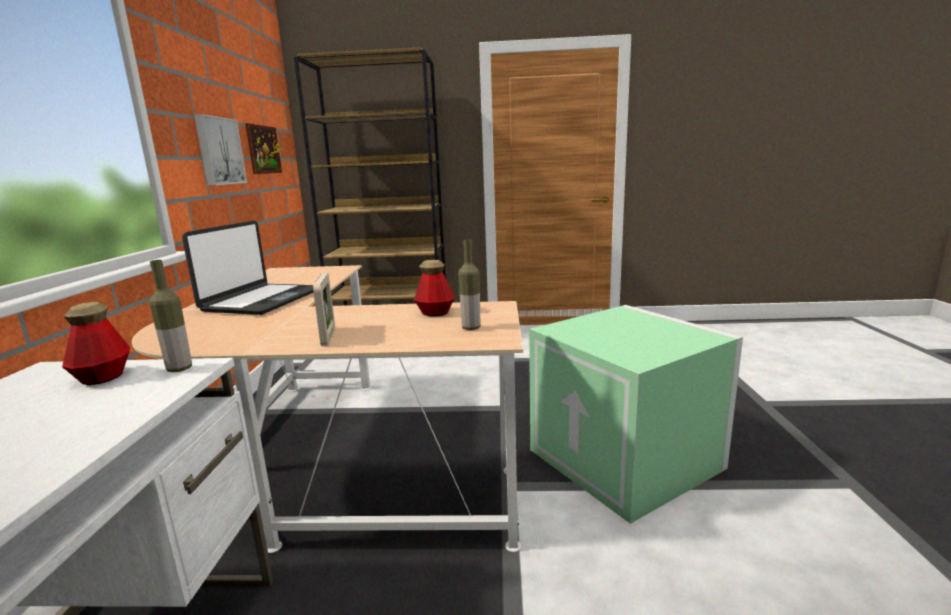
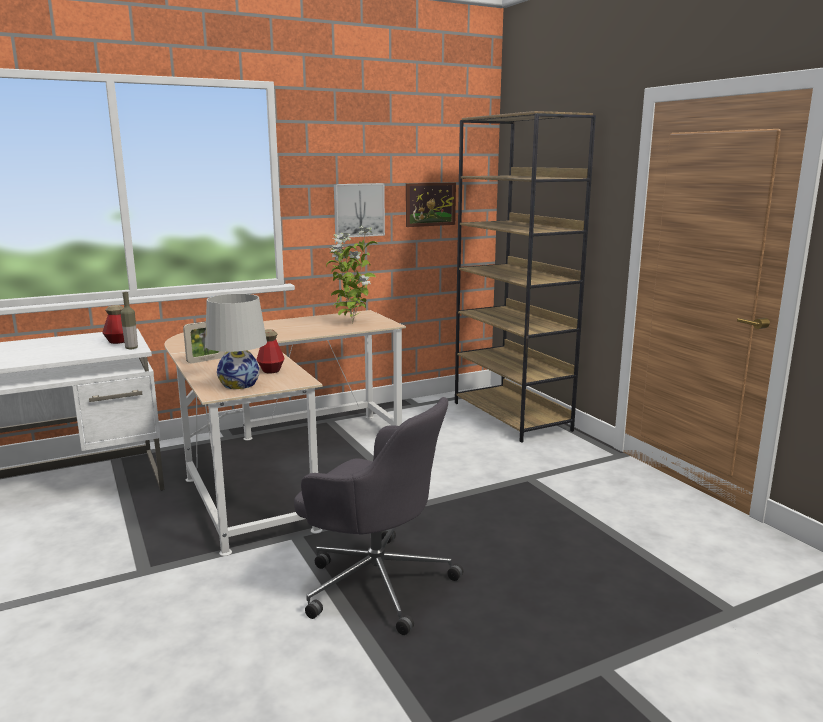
camera: 60 degrees right, 0 degrees up
laptop [182,220,313,315] -> none
bottle [458,240,481,330] -> white table lamp [205,294,267,389]
green storage box [529,305,743,524] -> grey office chair [294,397,463,635]
none -> potted plant [326,226,378,324]

